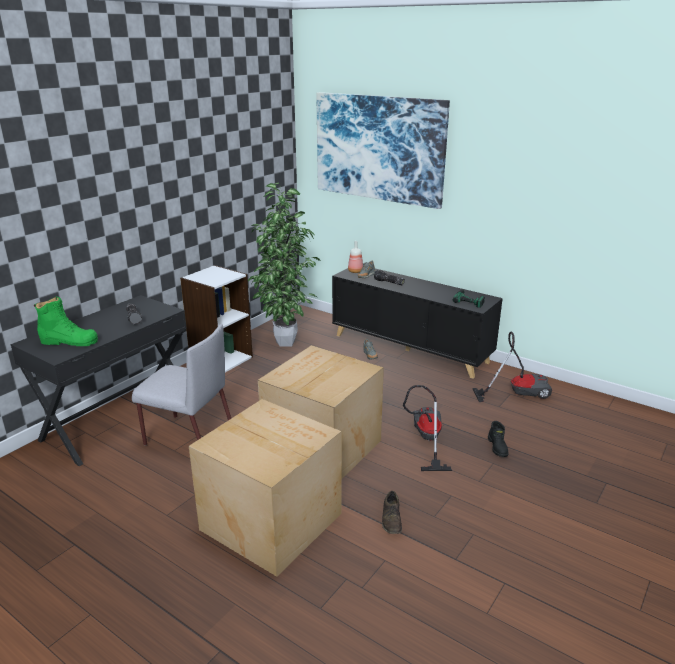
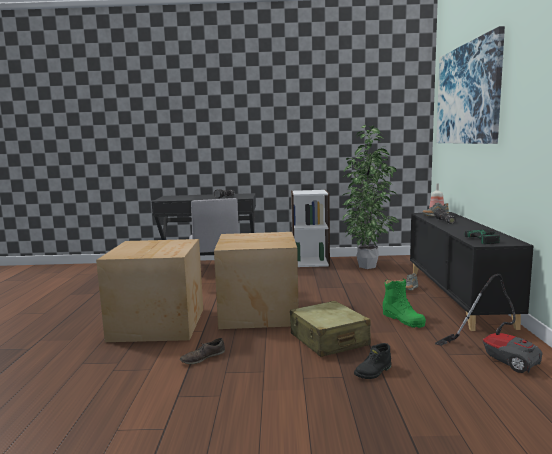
camera: 55 degrees right, 15 degrees down
green boot [34,297,98,346] -> green boot moved to [383,278,426,328]
vacuum cleaner [403,385,452,471] -> beige suitcase [290,301,371,357]

